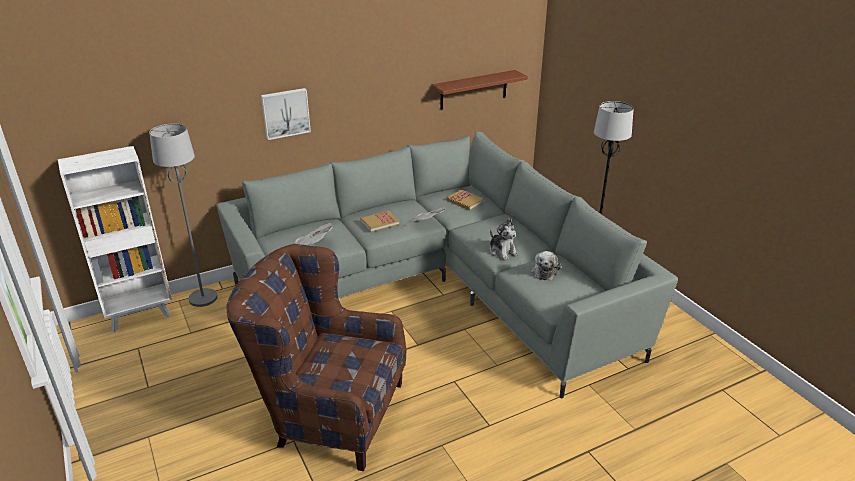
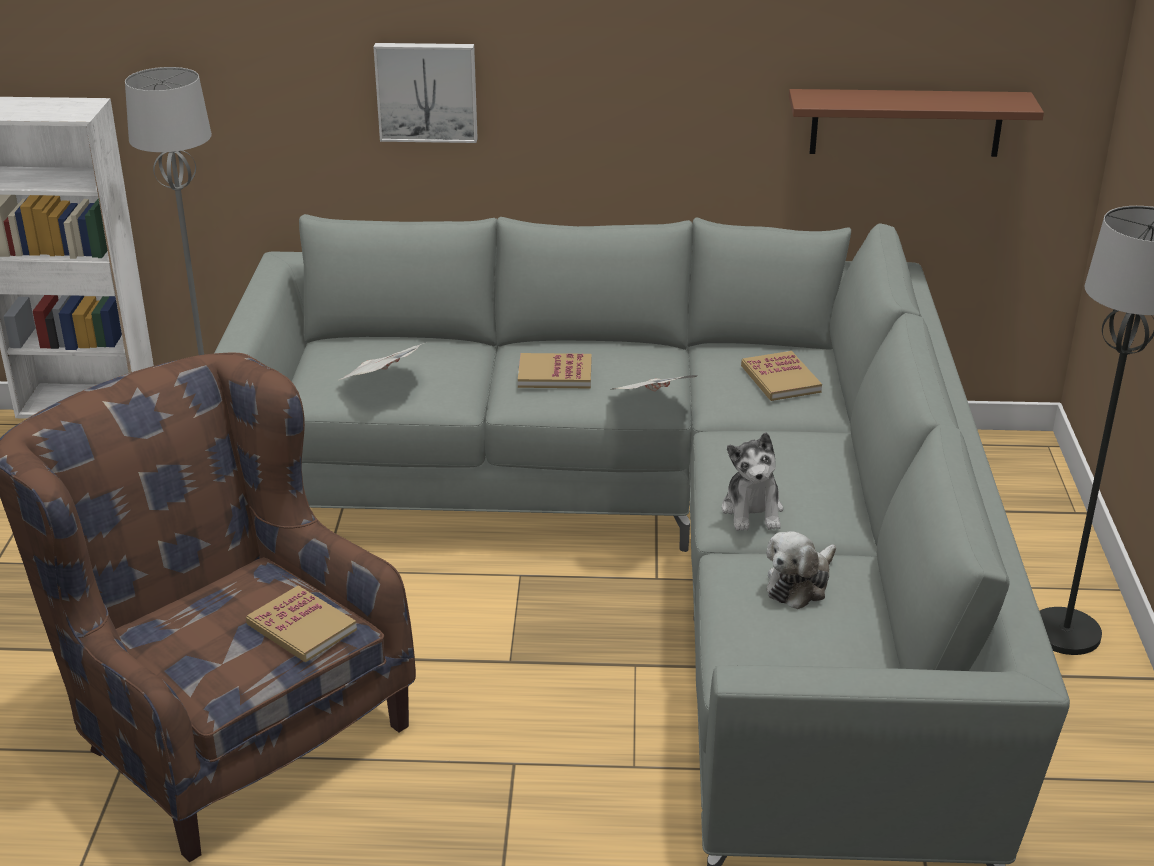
camera: 30 degrees right, 0 degrees up
none -> book [246,585,357,662]

